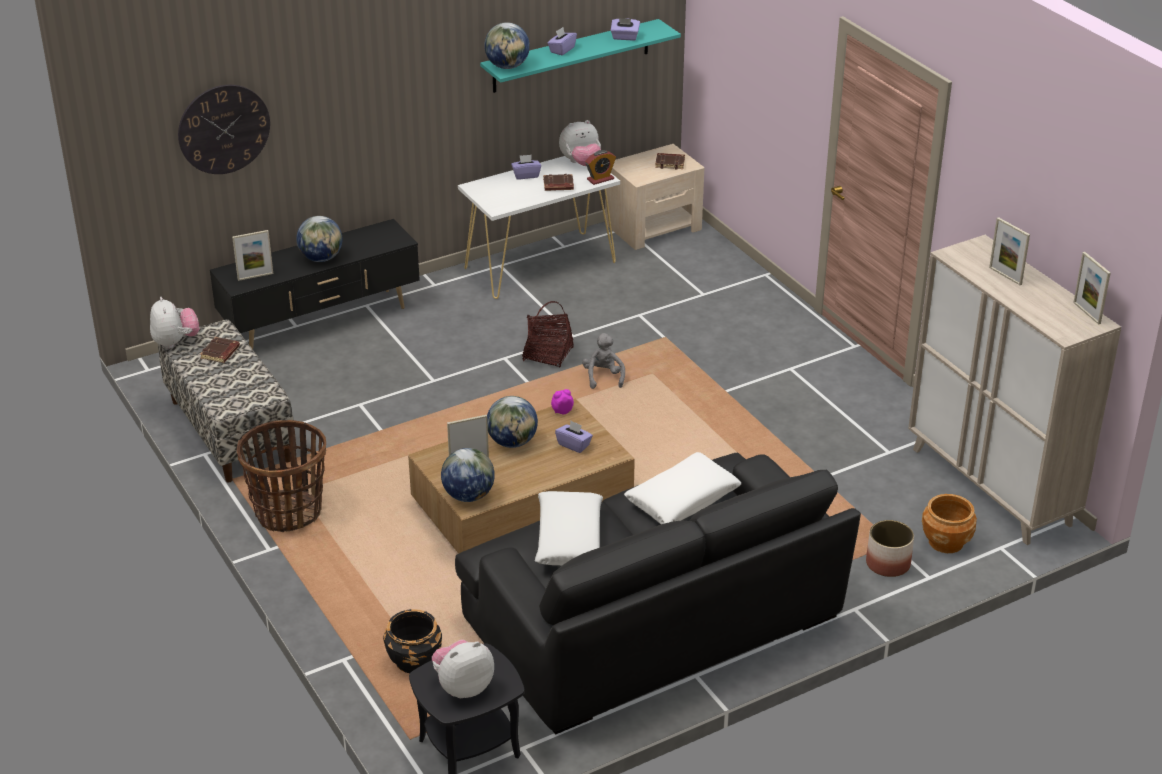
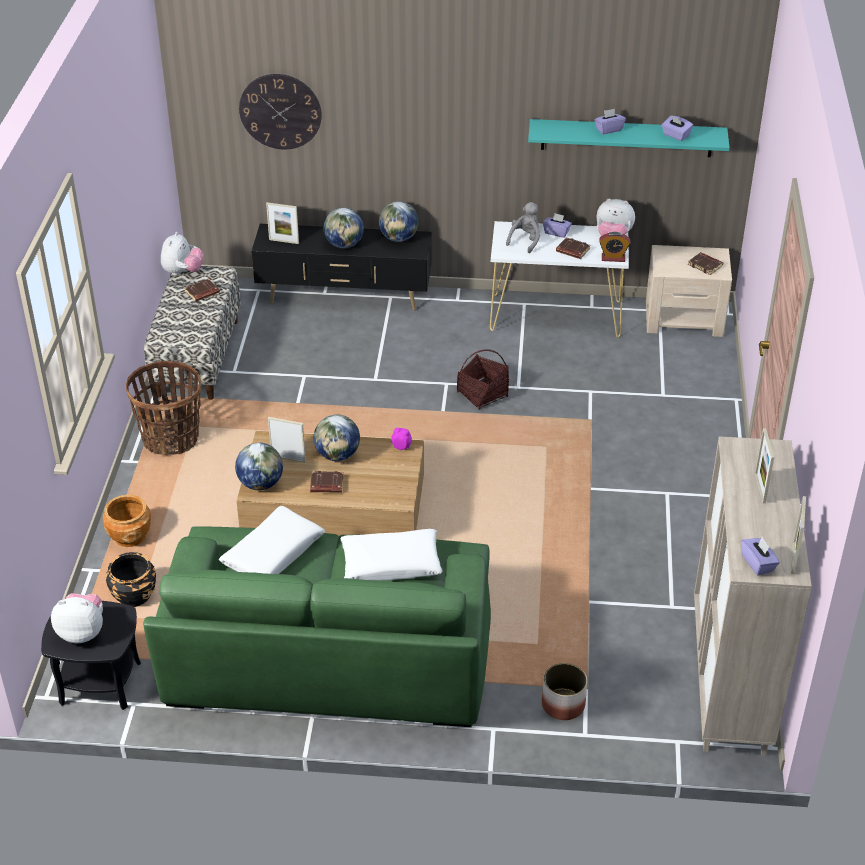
camera: 35 degrees right, 5 degrees up
black sofa [455,453,861,735] -> green sofa [143,526,491,727]
globe [484,22,530,69] -> globe moved to [379,201,419,242]
purple tissue box [555,421,593,453] -> purple tissue box moved to [741,536,780,576]
grey plush toy [582,333,625,389] -> grey plush toy moved to [506,202,540,253]
brown planter [922,494,977,553] -> brown planter moved to [103,495,151,547]
none -> brown book [310,471,344,493]

